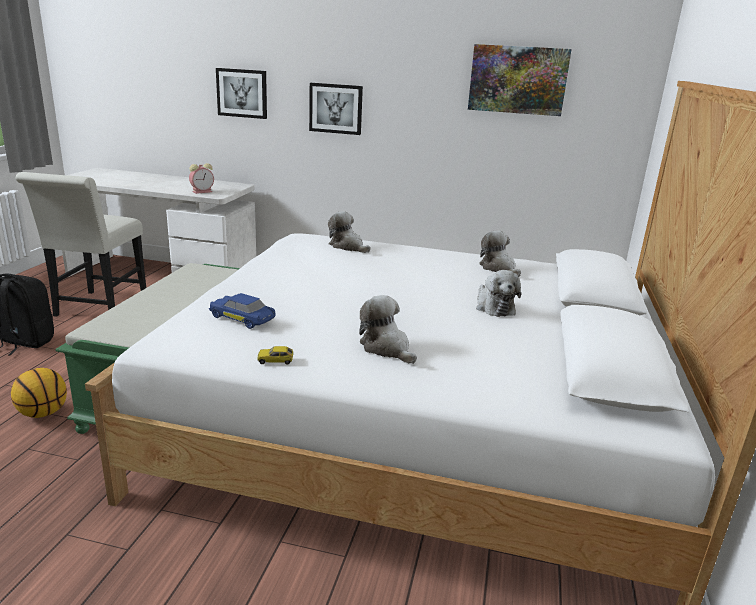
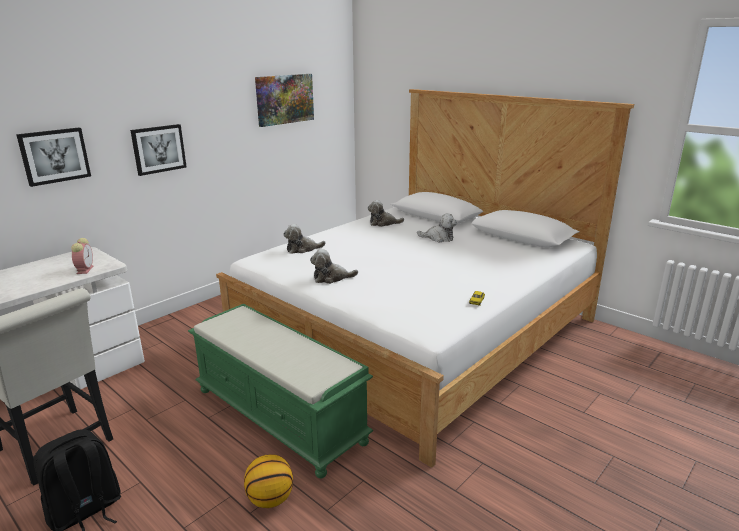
camera: 60 degrees left, 0 degrees up
blue toy car [209,293,276,329] -> none
plush toy [359,295,417,364] -> plush toy moved to [310,249,358,284]

